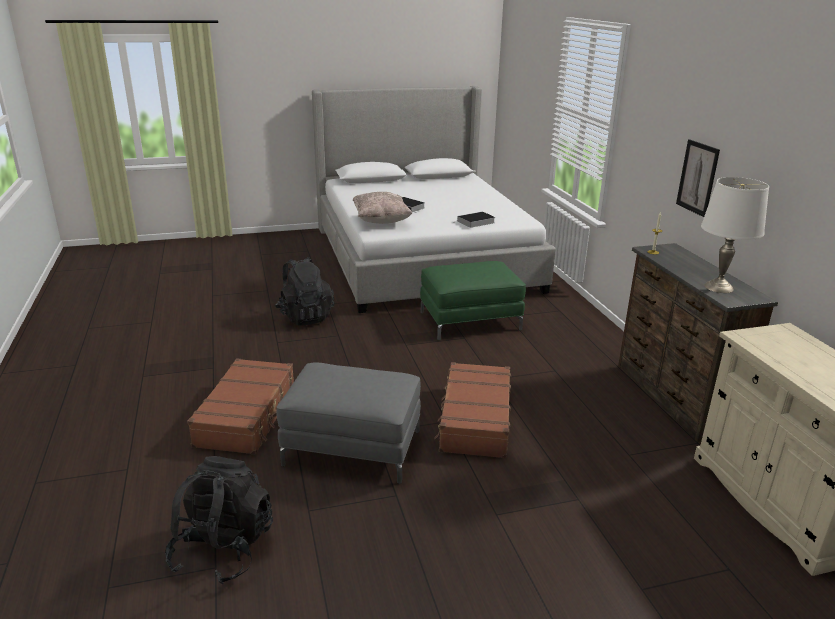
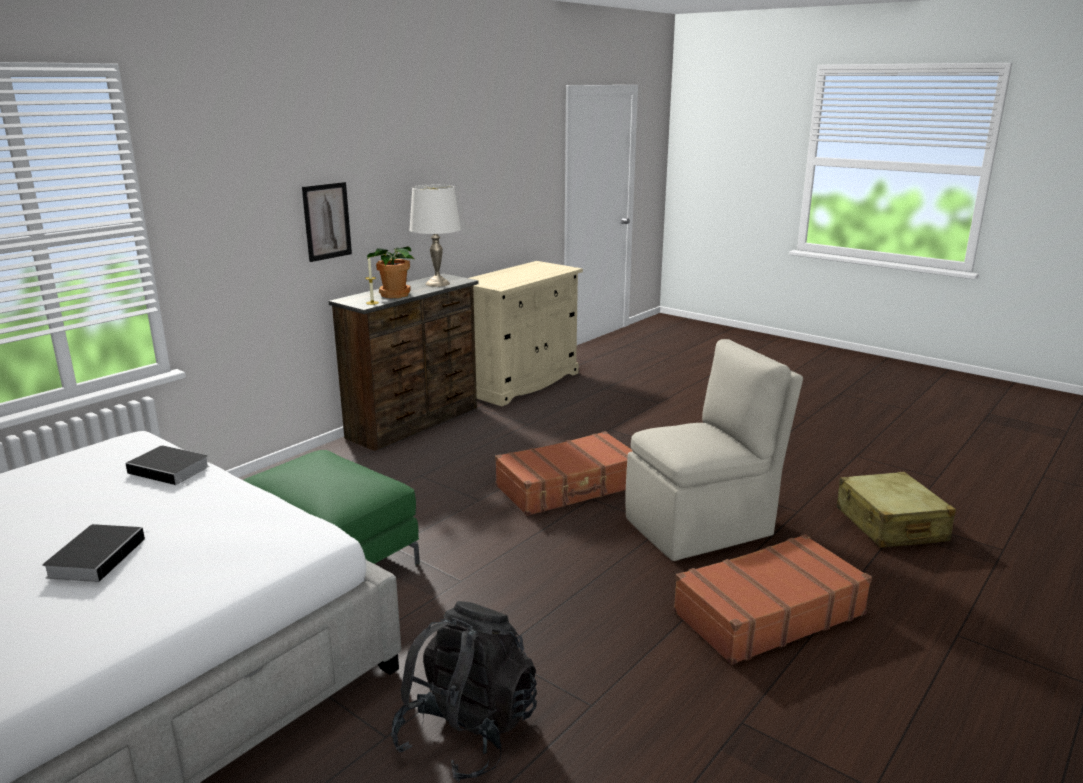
camera: 125 degrees left, 5 degrees down
black backpack [165,456,273,584] -> beige suitcase [837,472,956,548]
grey ottoman [277,362,421,484] -> beige chair [625,339,803,561]
beige pillow [353,192,412,224] -> none
none -> potted plant [367,246,415,298]

